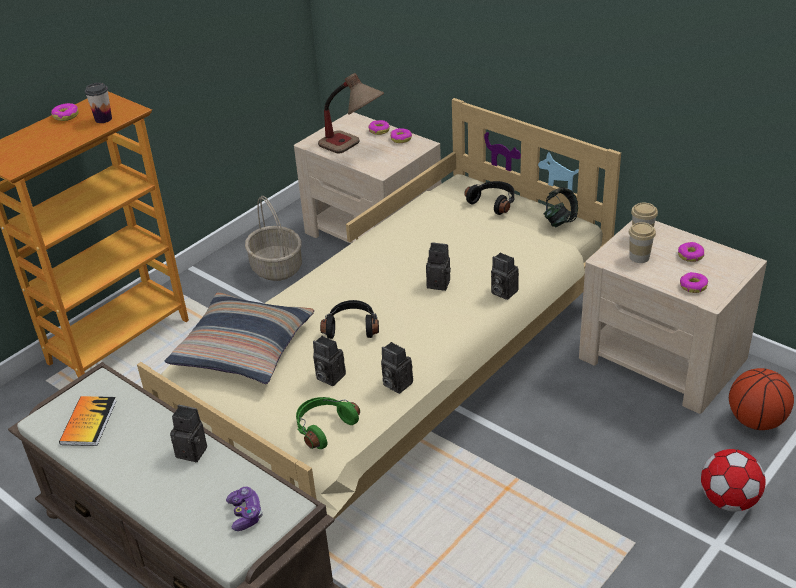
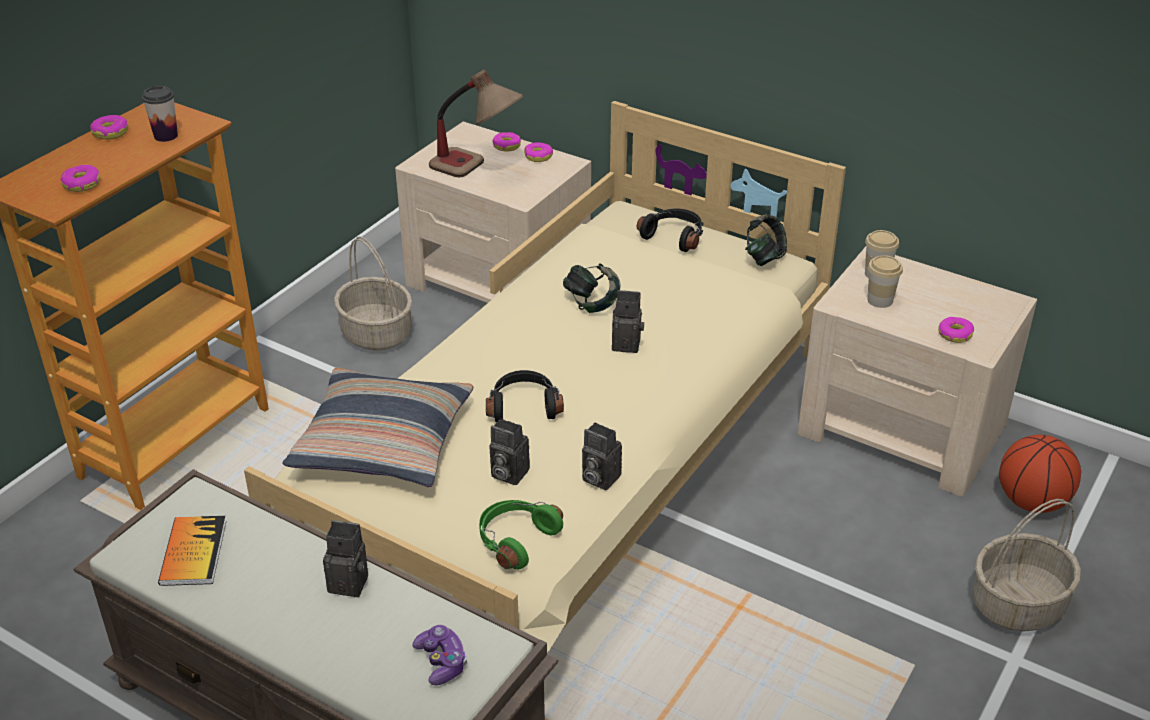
camera: 10 degrees left, 0 degrees up
camera [491,252,519,300] -> none
donut [678,242,704,262] -> donut moved to [60,165,100,192]
football [701,449,766,512] -> basket [973,499,1081,632]
none -> headphones [563,263,620,313]

